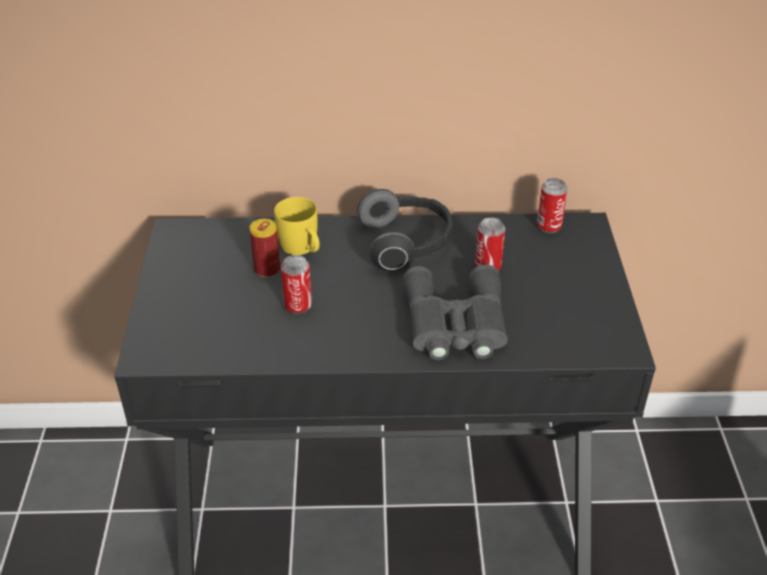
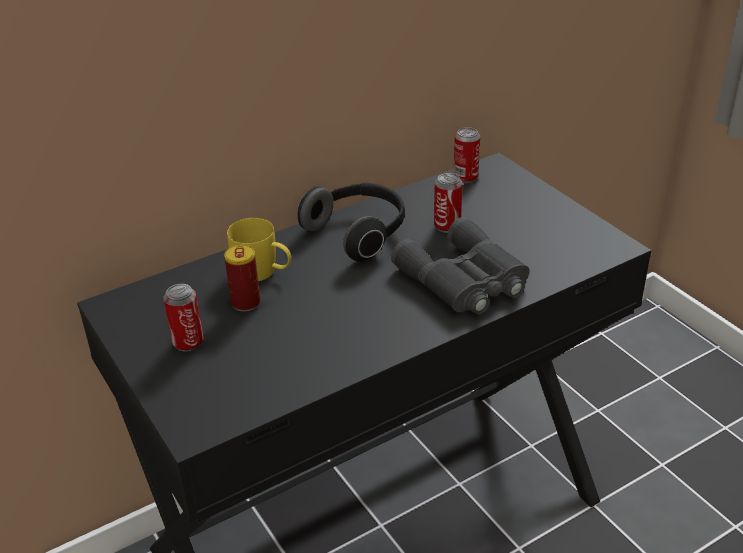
camera: 30 degrees left, 5 degrees down
can [281,255,312,314] -> can moved to [163,284,204,352]

